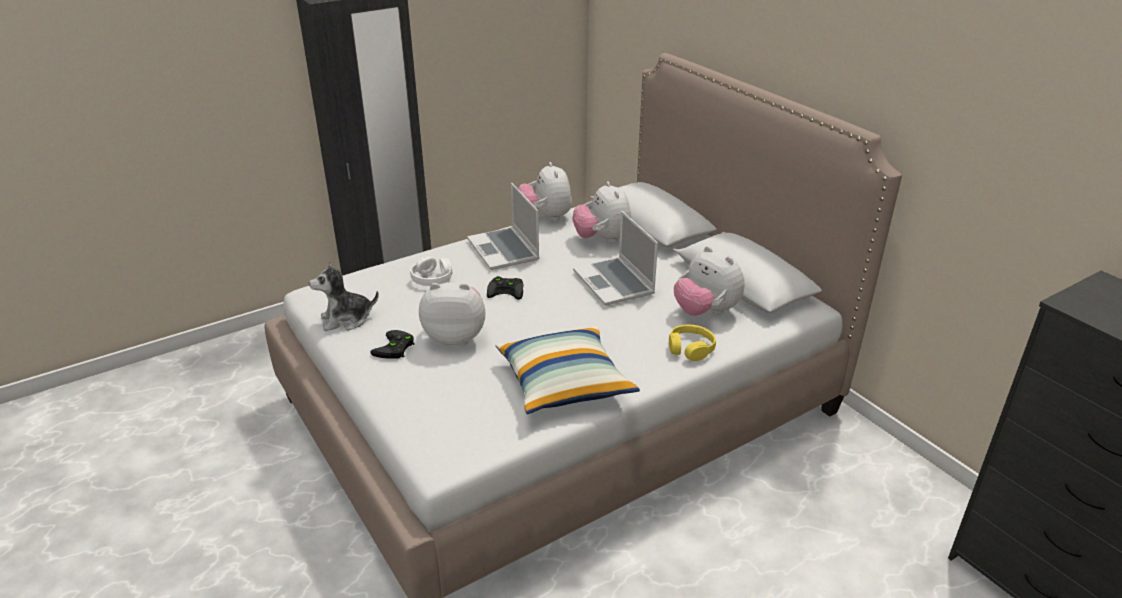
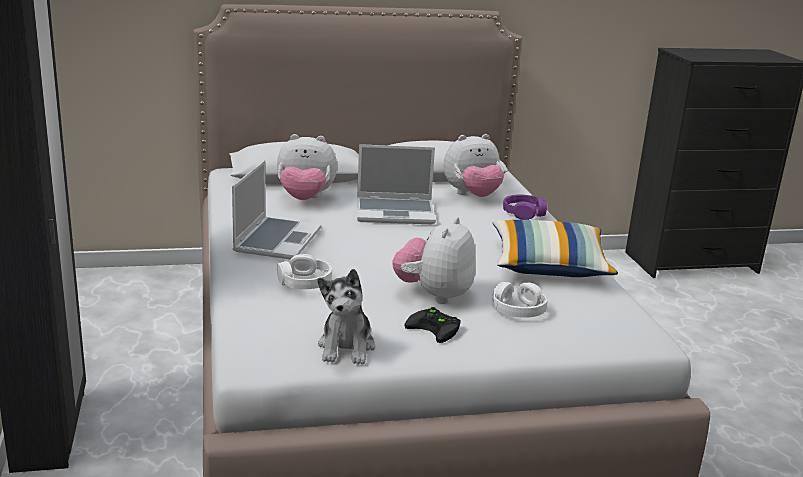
camera: 70 degrees left, 10 degrees down
laptop [467,183,540,270] -> laptop turned 75 degrees counterclockwise [232,160,321,259]
black game controller [487,276,524,300] -> none
plush toy [518,162,572,221] -> none
yellow headphones [669,325,716,361] -> purple headphones [503,195,547,220]
none -> white headphones [492,282,548,318]

